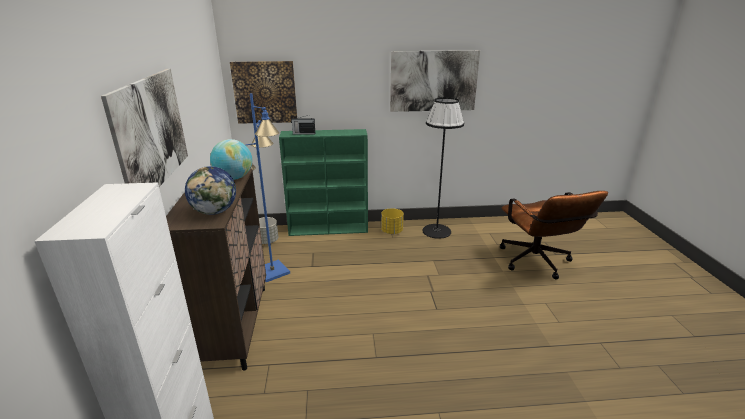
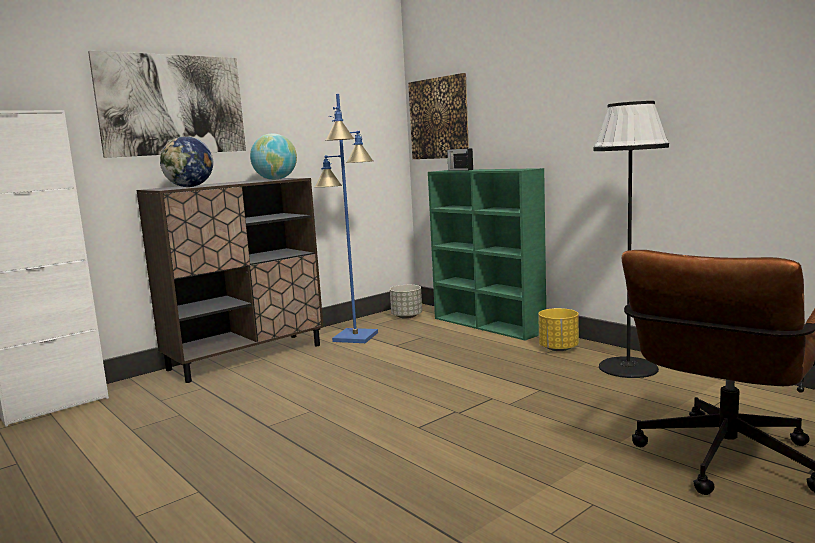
camera: 55 degrees right, 15 degrees down
picture [390,50,480,112] -> none

